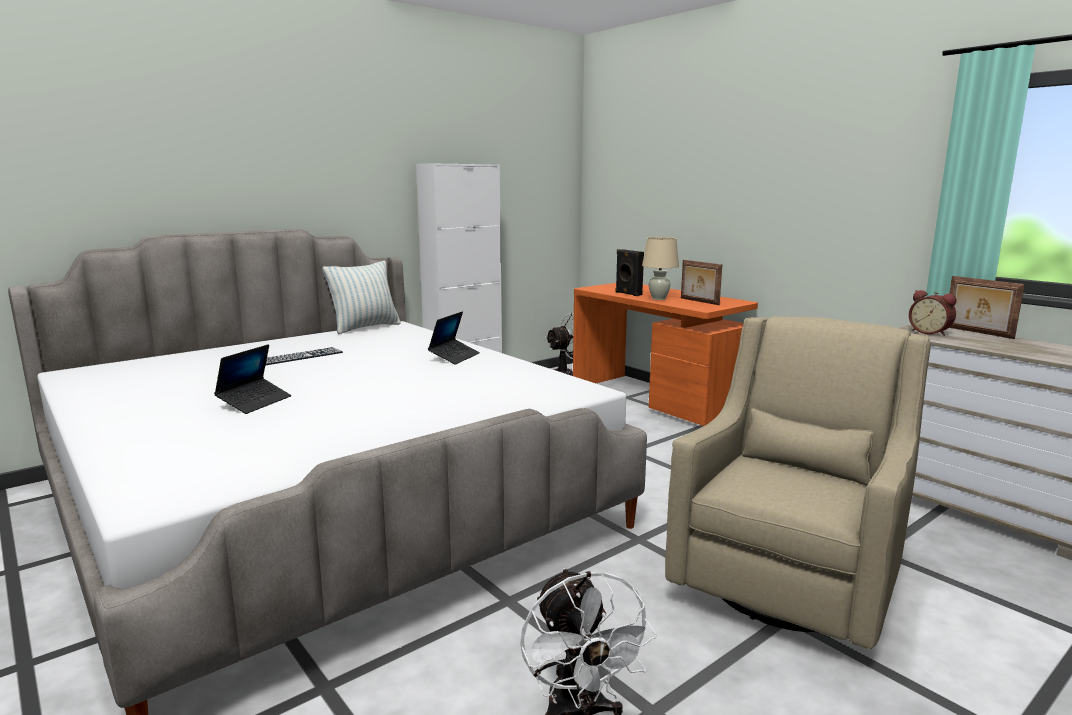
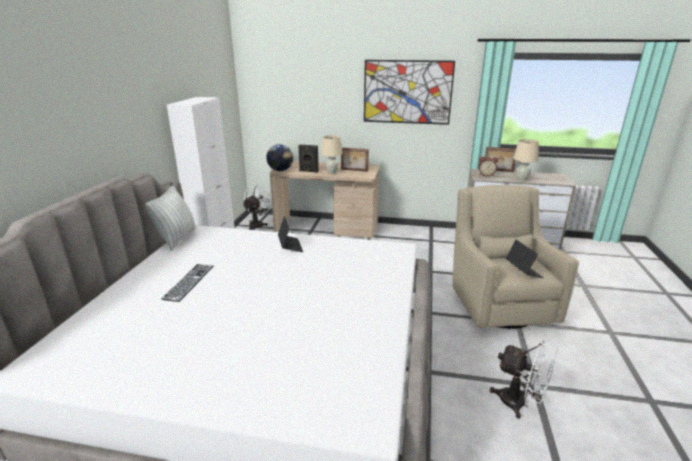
camera: 40 degrees left, 10 degrees up
laptop [214,344,291,414] -> laptop moved to [506,240,543,278]
orange desk [573,283,758,426] -> beige desk [269,161,380,238]
none -> globe [266,144,293,171]
none -> picture [364,60,455,125]
none -> beige table lamp [513,139,539,181]

